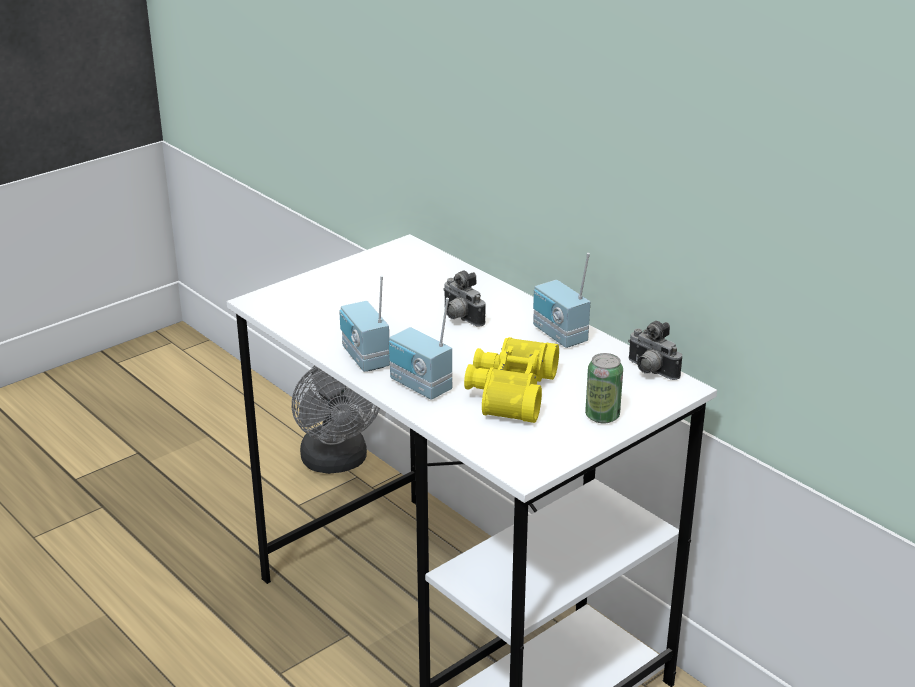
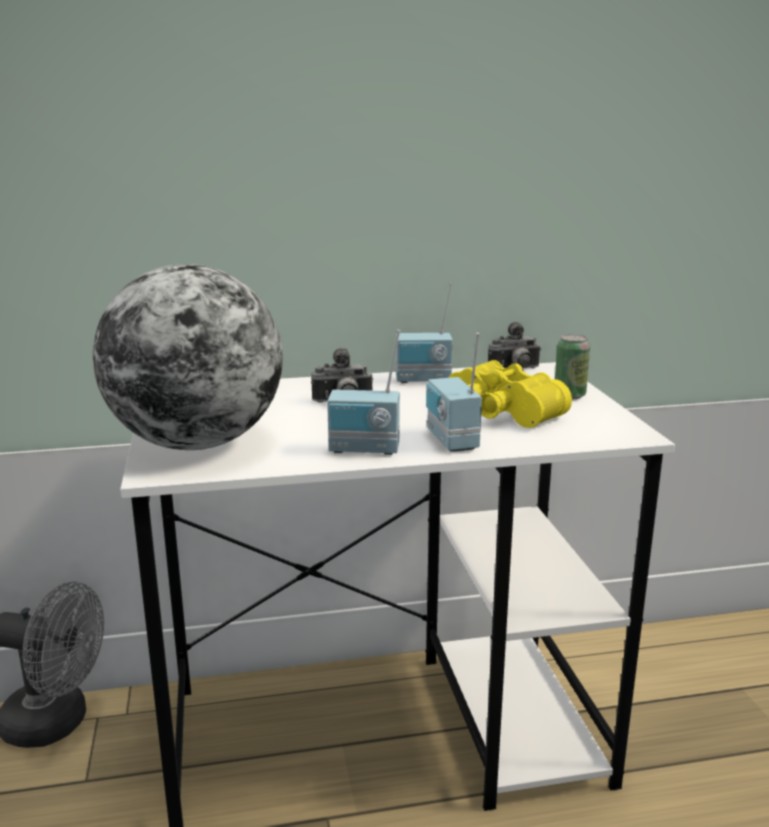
camera: 60 degrees left, 10 degrees down
radio [389,298,452,400] -> radio turned 90 degrees clockwise [426,333,482,452]
none -> globe [93,264,283,450]

